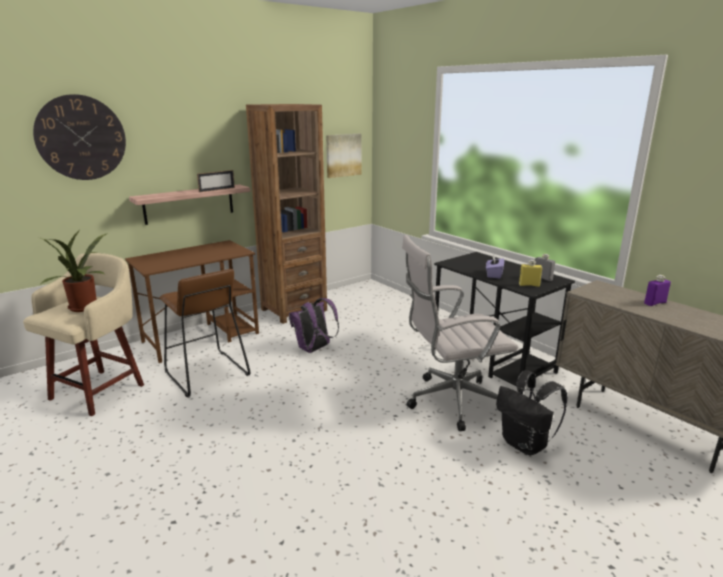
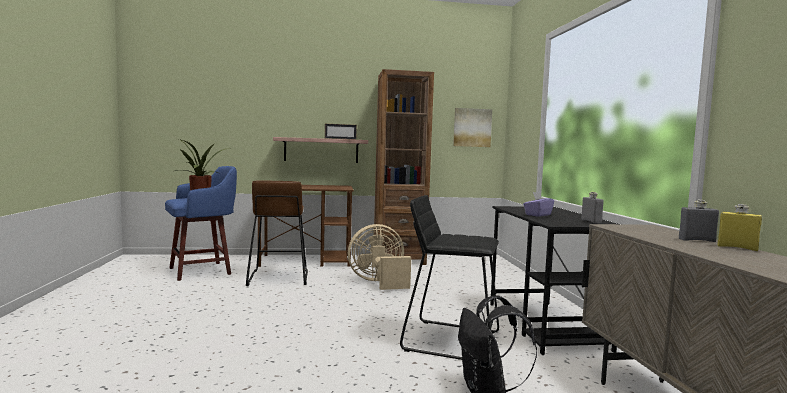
camera: 30 degrees right, 15 degrees down
beige stool [23,253,144,416] -> blue stool [165,166,237,281]
wall clock [33,94,126,180] -> none
purple backpack [289,298,339,353] -> beige fan [348,224,411,290]
white office chair [402,235,518,431] -> black stool [400,195,499,360]
yellow bottle [519,260,542,287] -> yellow bottle moved to [717,204,762,251]
purple bottle [644,275,671,306] -> grey bottle [679,200,719,242]

